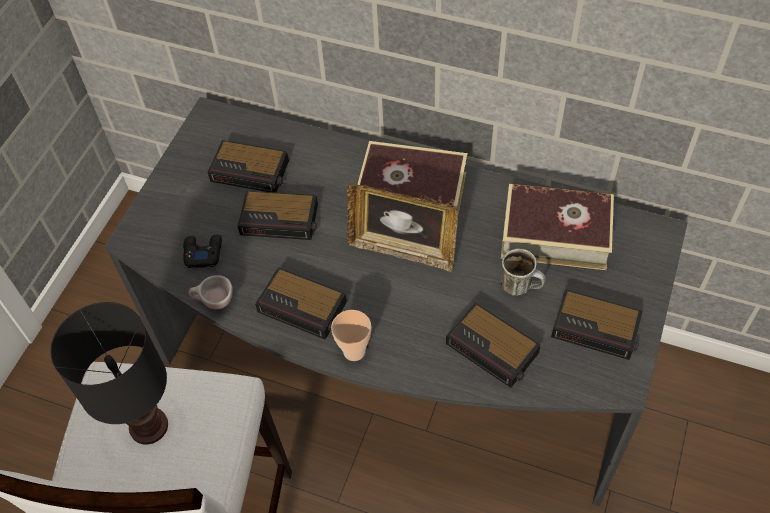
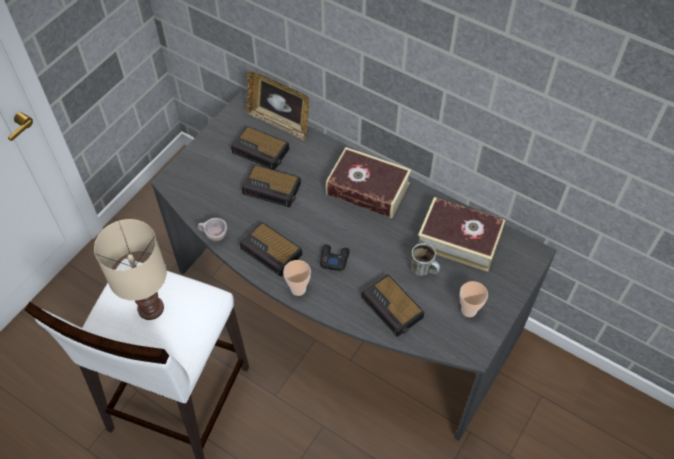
camera: 10 degrees right, 0 degrees up
black table lamp [51,302,168,445] -> beige table lamp [94,219,167,320]
black game controller [183,234,222,268] -> black game controller moved to [320,245,350,271]
picture frame [347,185,458,272] -> picture frame moved to [246,71,309,141]
alarm clock [551,289,643,360] -> cup [460,281,488,317]

